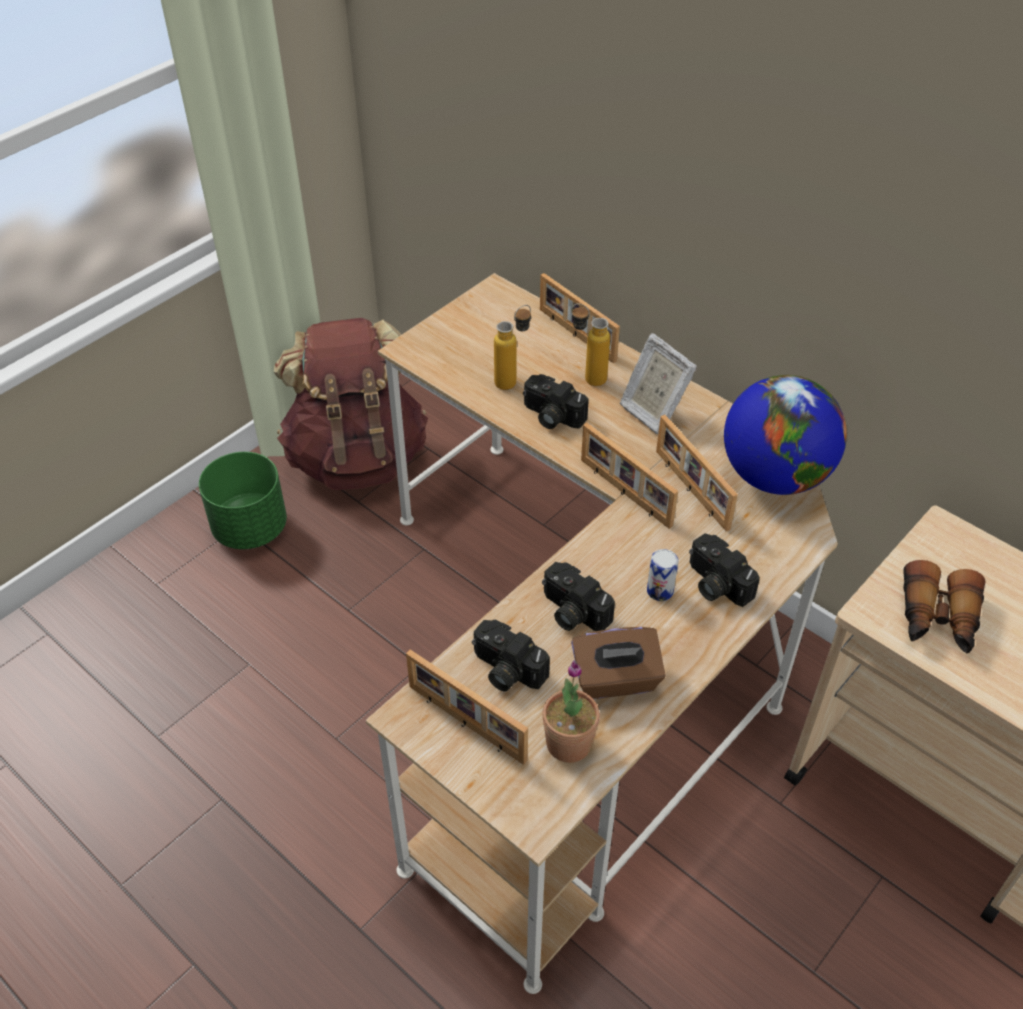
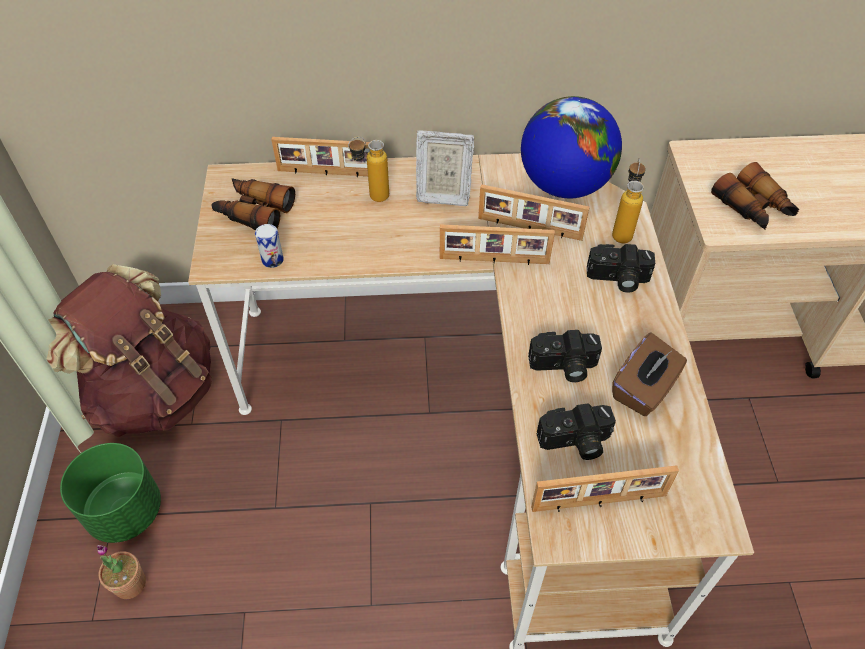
camera: 45 degrees left, 5 degrees up
bottle [494,305,531,390] -> bottle moved to [612,158,646,243]
camera [523,374,589,429] -> none
potted plant [542,660,600,763] -> potted plant moved to [97,545,146,599]
can [647,549,678,601] -> can moved to [255,224,284,268]
none -> binoculars [211,178,295,230]

